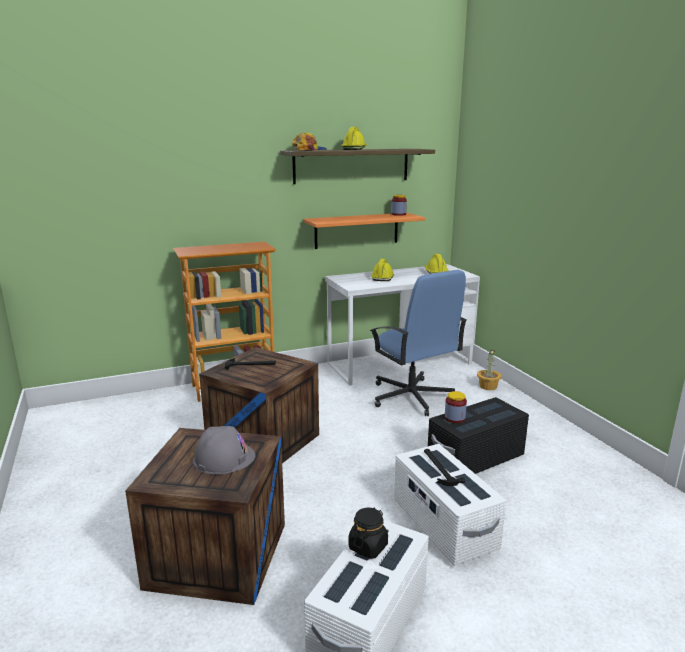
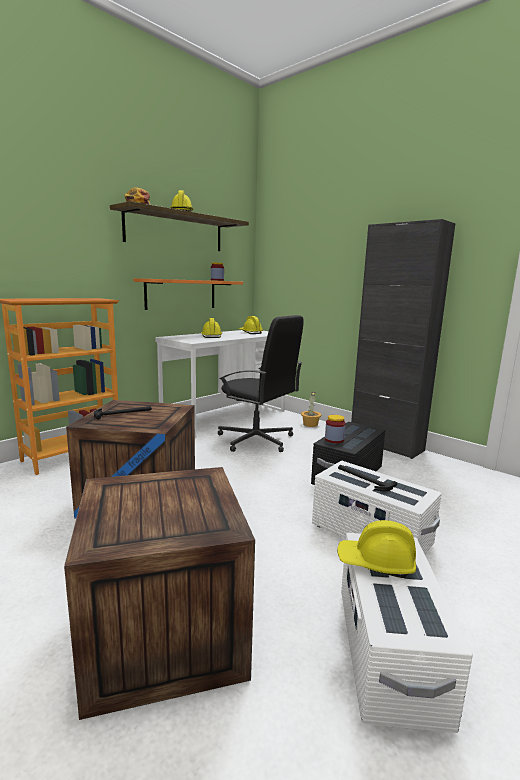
camera: 25 degrees left, 5 degrees down
grey hard hat [193,426,256,475] -> none
black jar [349,508,388,559] -> yellow hard hat [337,520,416,578]
blue office chair [370,270,467,416] -> black office chair [218,315,304,452]
none -> black cabinet [351,219,455,459]

